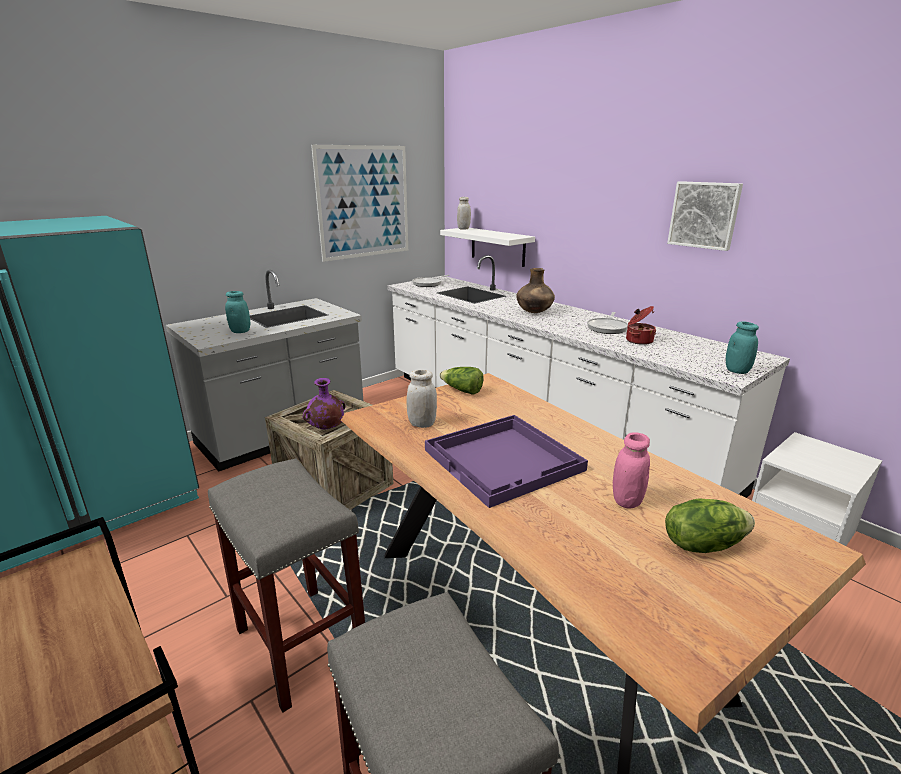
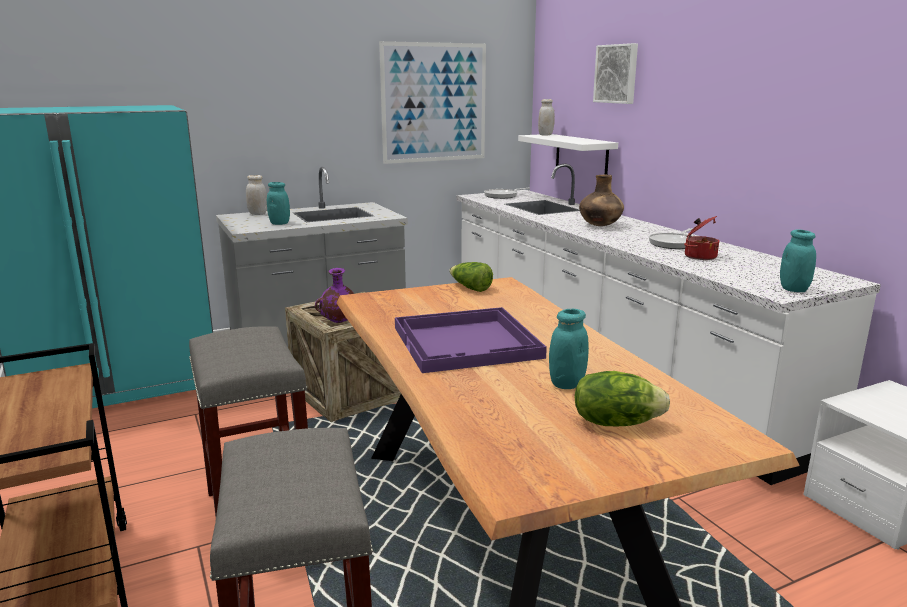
camera: 15 degrees right, 5 degrees down
white jar [406,370,437,428] -> white jar moved to [246,175,267,215]
pink jar [613,432,650,508] -> turquoise jar [549,309,589,389]
picture [667,181,743,251] -> picture moved to [593,43,638,104]

